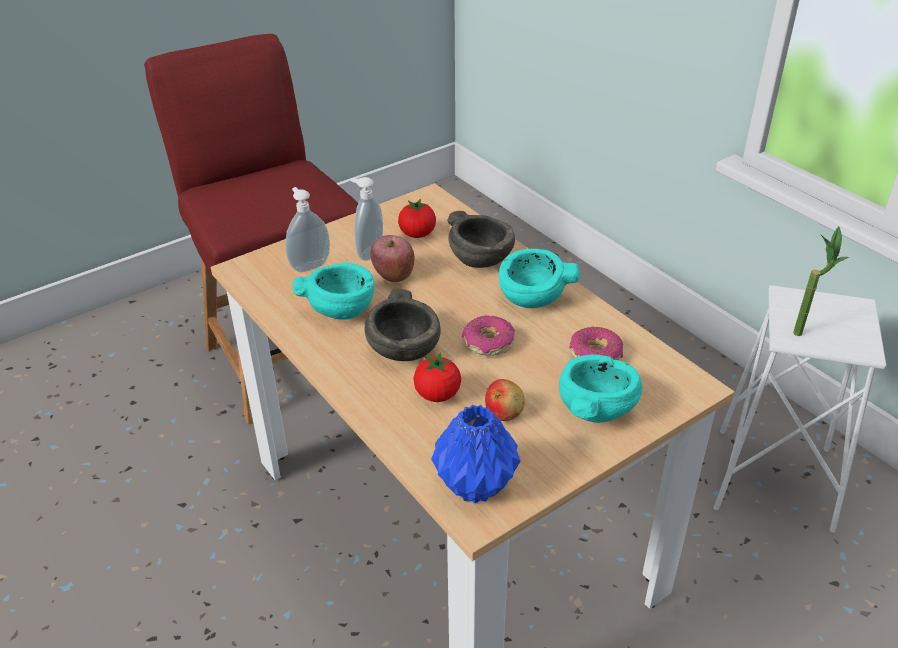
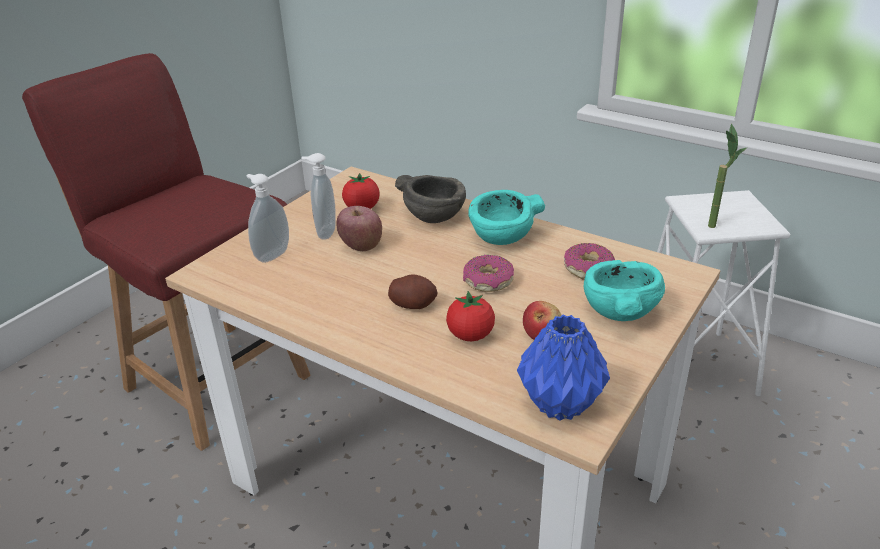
camera: 20 degrees left, 5 degrees down
turquoise bowl [293,262,374,320] -> none
grey bowl [365,288,441,361] -> potato [388,274,438,309]

